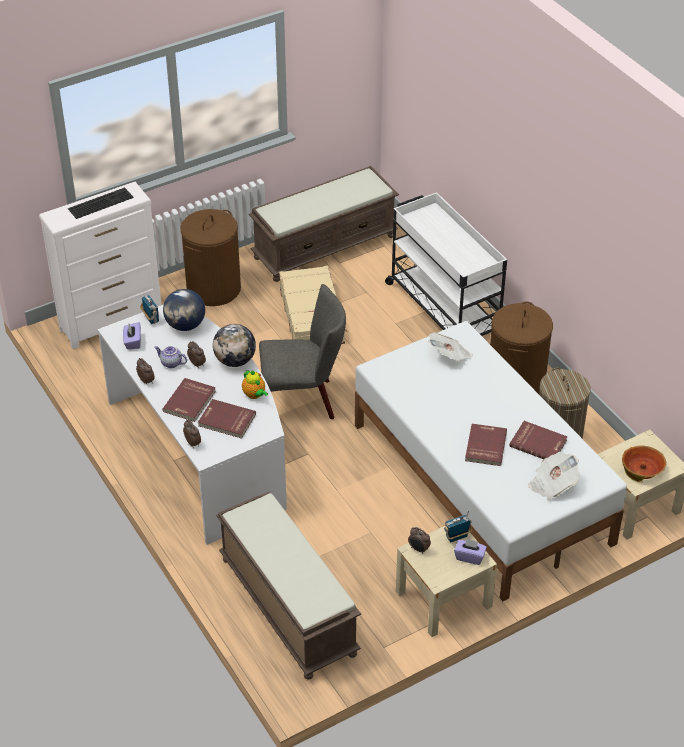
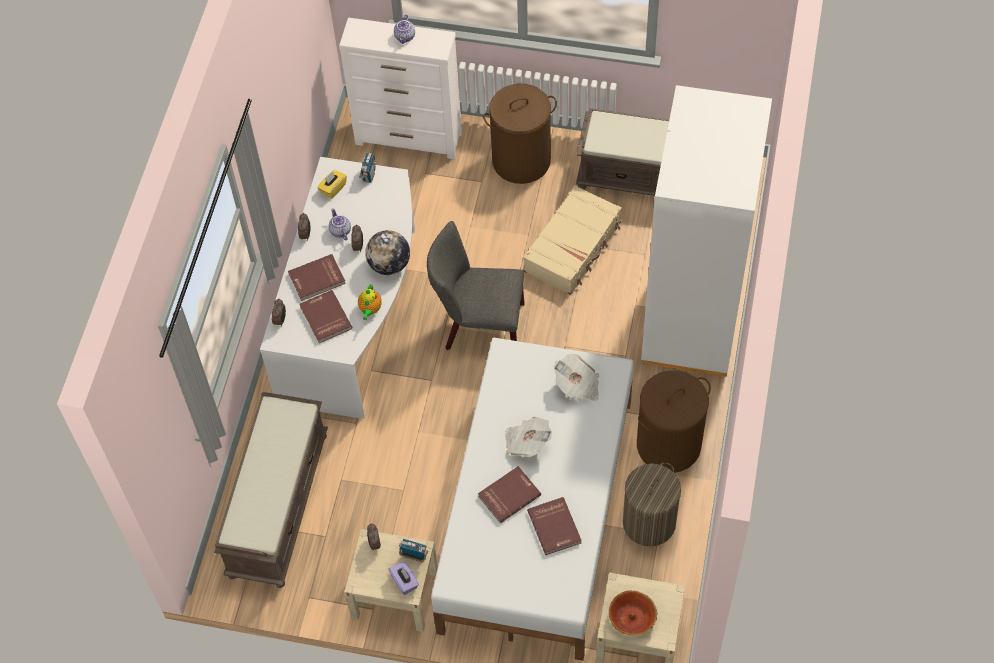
camera: 45 degrees right, 15 degrees up
keyboard [68,187,134,219] -> teapot [394,14,415,44]
purple tissue box [123,322,141,349] -> yellow tissue box [317,170,347,199]
globe [163,289,205,331] -> none
grey chair [259,284,346,420] -> grey chair turned 150 degrees clockwise [427,221,525,350]
white cart [385,192,507,336] -> white wardrobe [641,85,772,377]
newspaper [528,452,580,500] -> newspaper moved to [505,417,552,457]

